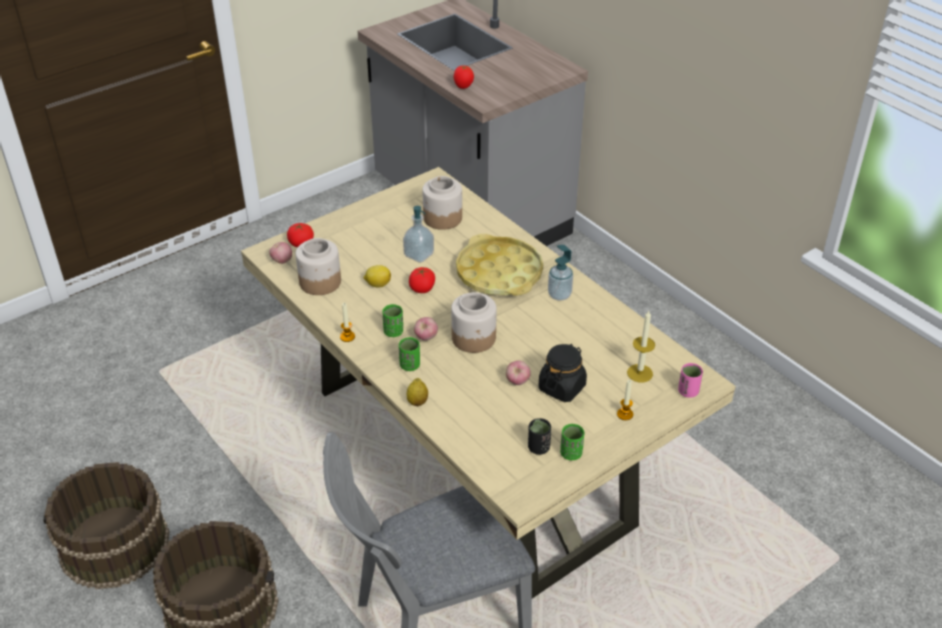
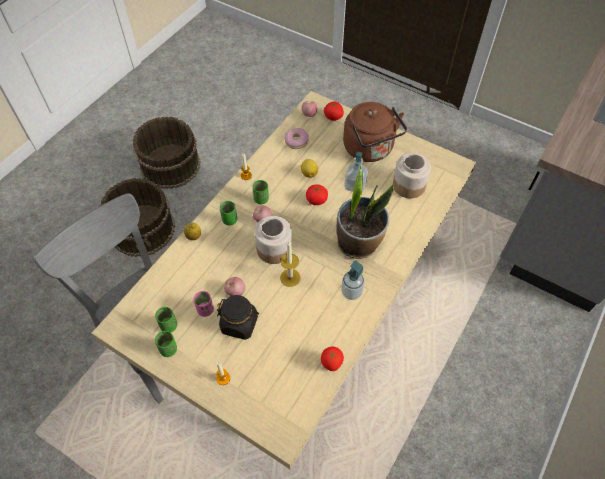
camera: 70 degrees right, 15 degrees up
jar [296,238,341,295] -> donut [284,128,309,149]
tomato [454,66,474,89] -> tomato moved to [321,347,344,371]
yellow tray [456,234,543,296] -> potted plant [336,166,394,259]
black cup [528,418,551,455] -> green cup [155,307,177,333]
candle [627,311,655,382] -> candle moved to [280,241,301,287]
pink cup [678,363,703,398] -> pink cup moved to [193,291,214,317]
none -> brown kettle [343,102,407,162]

